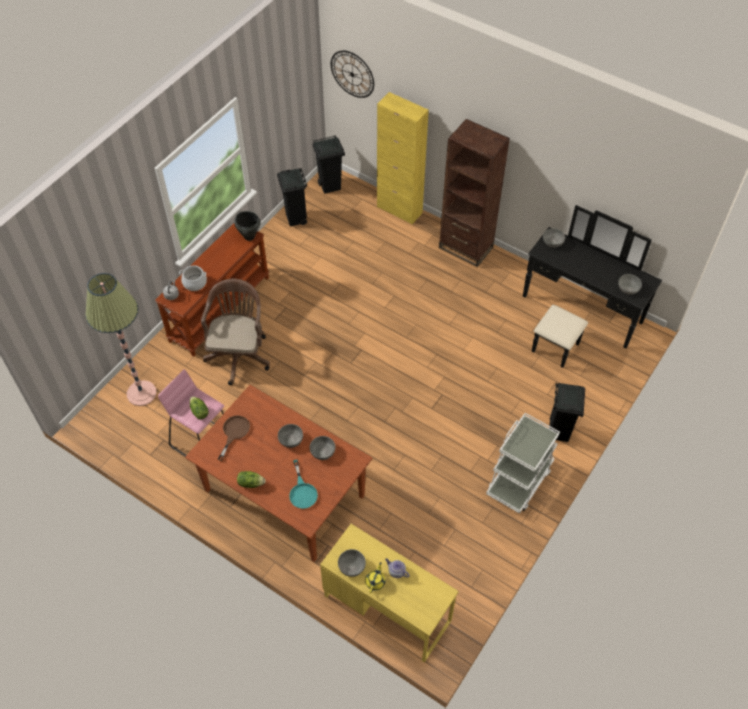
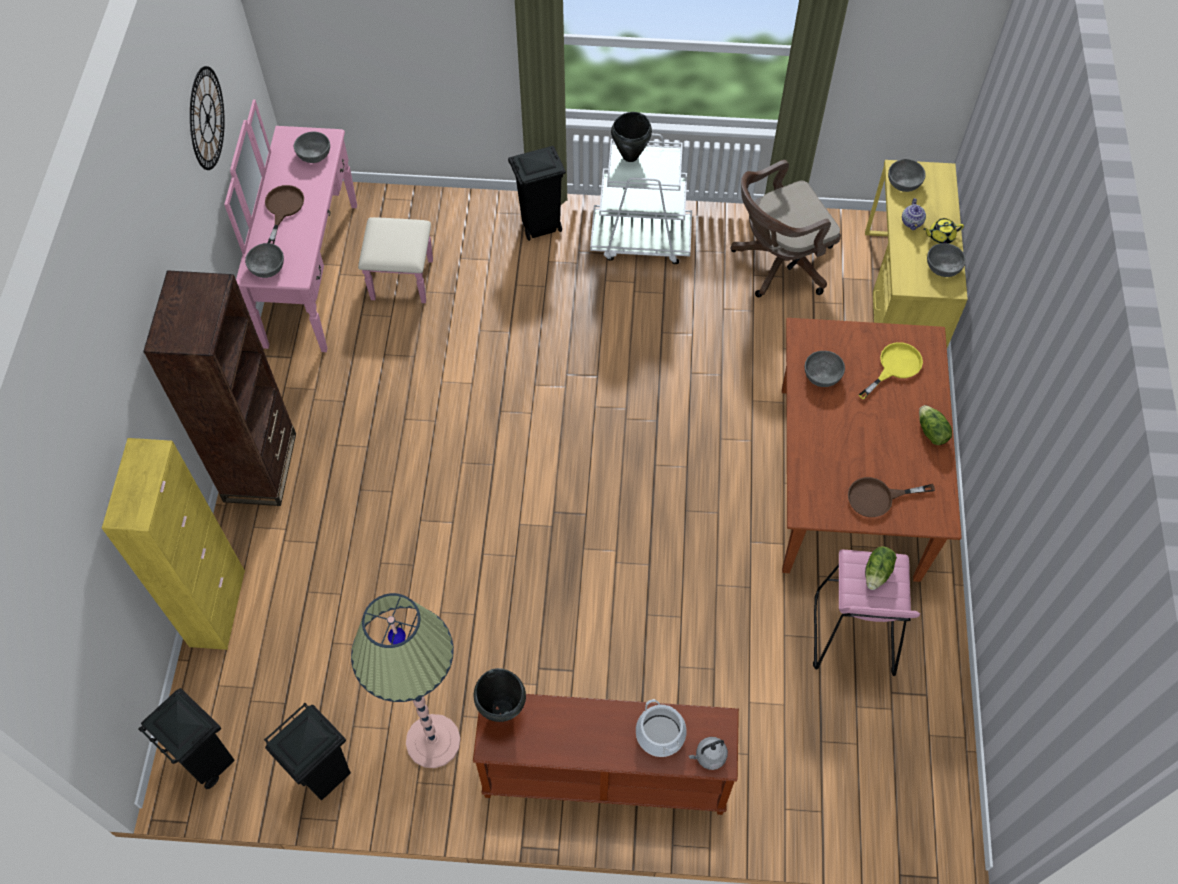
camera: 120 degrees left, 5 degrees up
floor lamp [86,273,157,406] -> floor lamp moved to [351,593,461,768]
brown office chair [201,279,270,385] -> brown office chair moved to [730,160,841,297]
grey bowl [278,424,303,448] -> grey bowl moved to [888,159,926,192]
turquoise frying pan [289,460,318,509] -> yellow frying pan [859,342,923,400]
wall clock [331,51,374,98] -> wall clock moved to [190,66,225,170]
black dresser [523,205,662,368] -> pink dresser [224,99,433,352]
none -> brown frying pan [265,185,304,244]
none -> black cooking pot [611,112,652,162]

